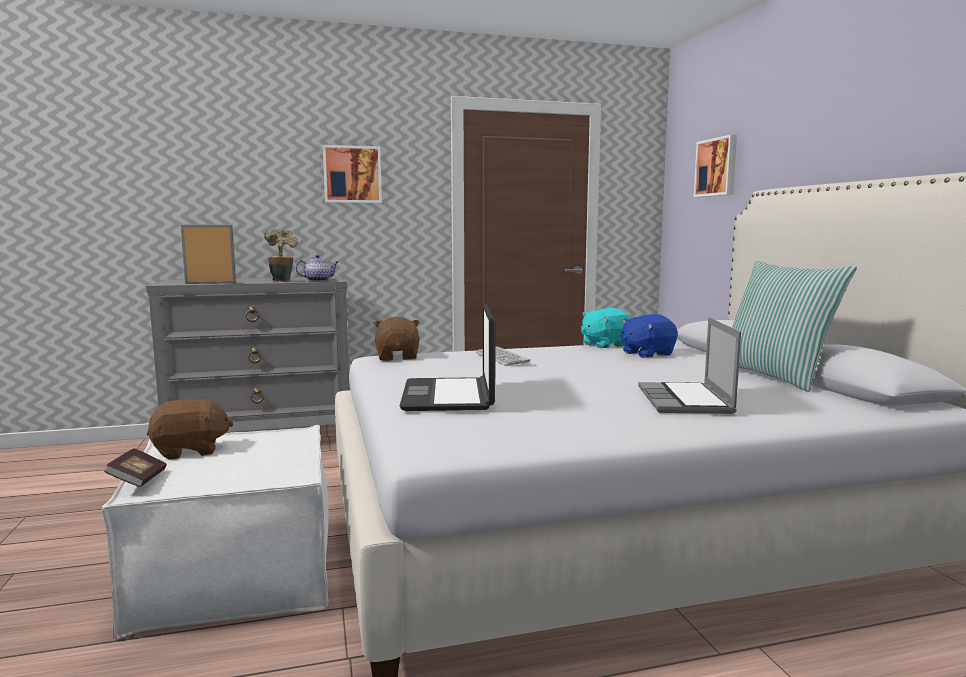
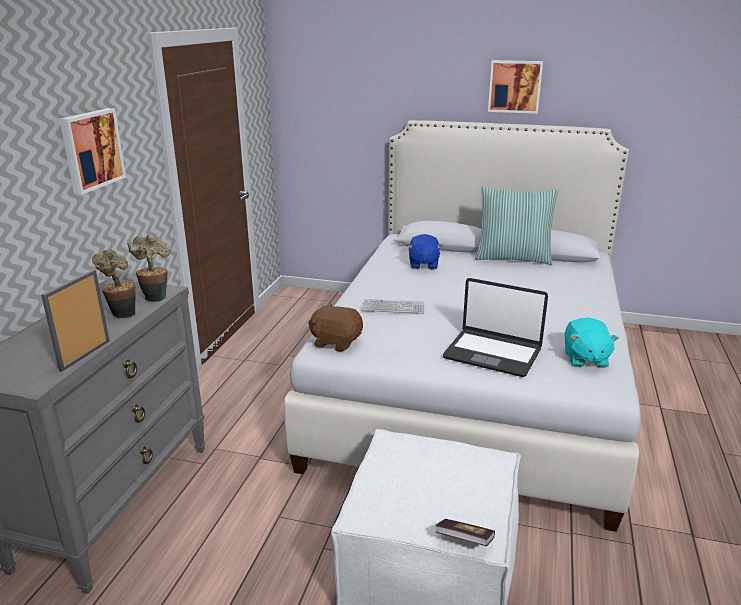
camera: 60 degrees left, 15 degrees up
brown plush toy [147,399,234,460] -> none
teapot [295,255,339,281] -> potted plant [128,235,171,302]
turquoise plush toy [581,308,631,348] -> turquoise plush toy moved to [564,317,619,368]
laptop [638,317,741,414] -> none
picture [694,135,737,197] -> picture moved to [488,60,543,114]

